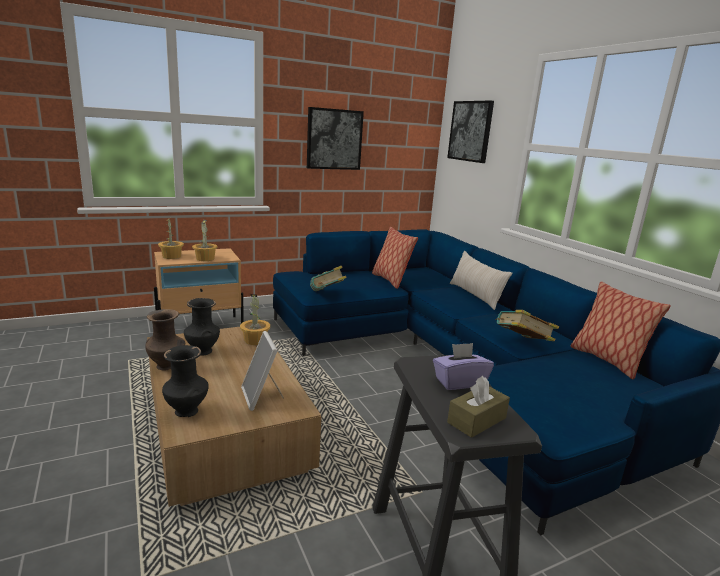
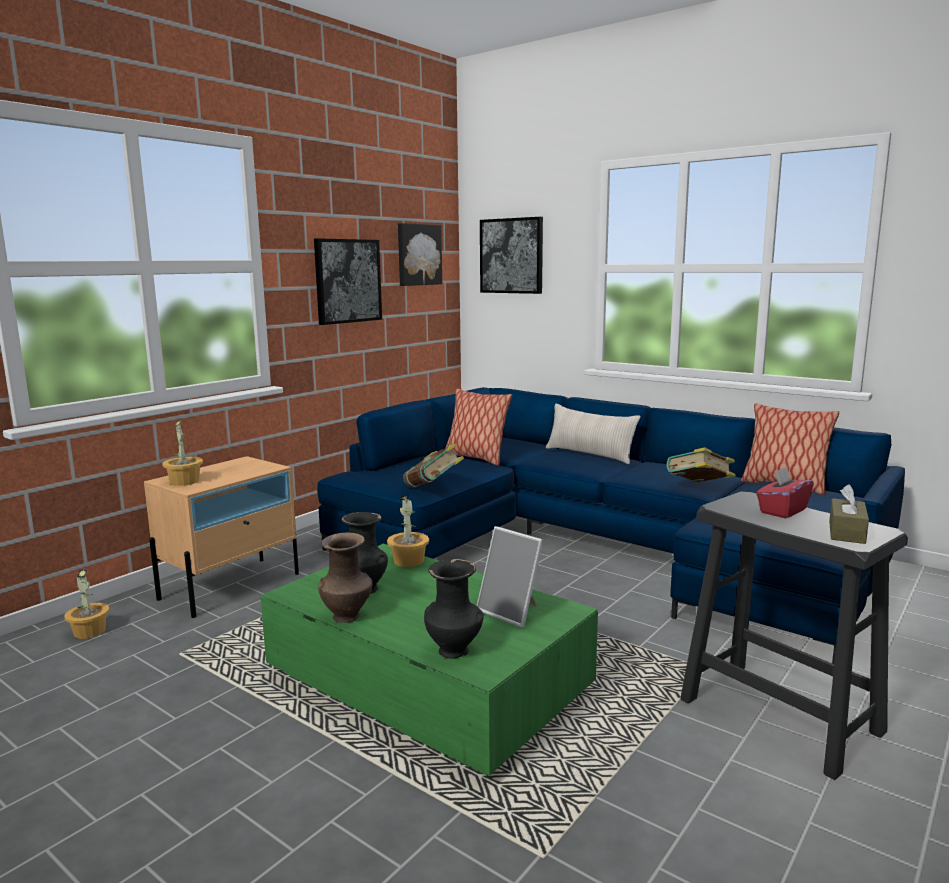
camera: 25 degrees left, 5 degrees down
brown coffee table [147,327,321,507] -> green coffee table [261,544,598,776]
potted plant [192,219,218,261] -> potted plant moved to [65,569,109,639]
purple tissue box [433,343,494,390] -> red tissue box [756,467,814,519]
none -> picture [398,223,442,286]

